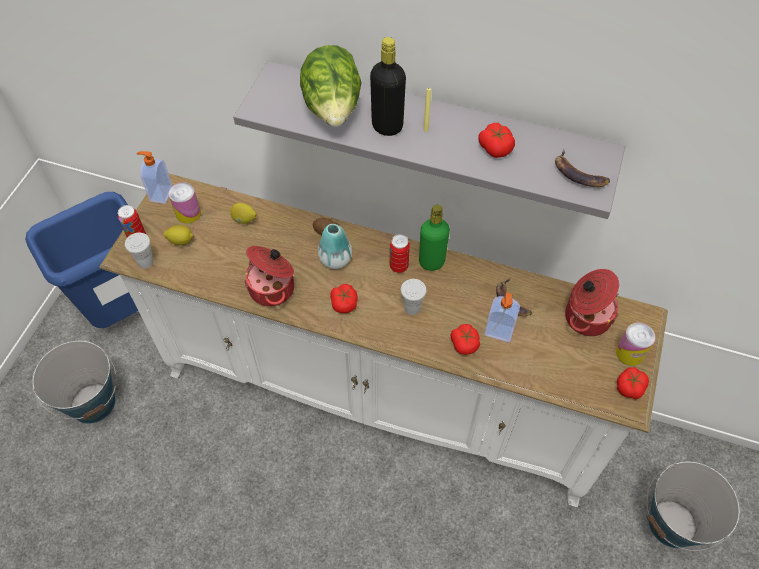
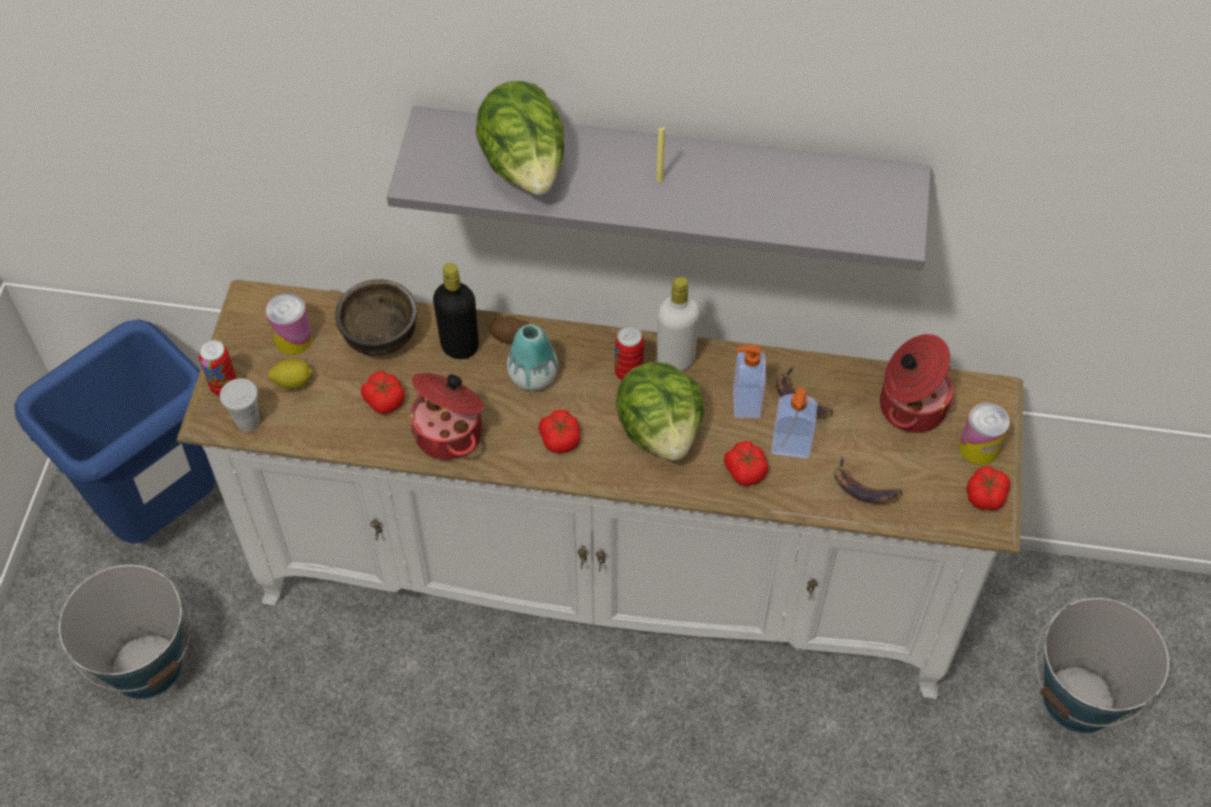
camera: 10 degrees left, 0 degrees up
soap dispenser [137,151,173,204] -> soap dispenser moved to [733,345,766,418]
lemon [230,203,256,224] -> brown bowl [335,279,417,356]
black bottle [370,37,406,136] -> black bottle moved to [433,263,479,359]
white cup [401,279,427,315] -> lettuce [616,362,704,461]
green bottle [419,205,450,271] -> white bottle [657,277,700,371]
tomato [479,123,515,158] -> tomato moved to [361,371,405,414]
banana [555,150,610,187] -> banana moved to [834,456,903,504]

